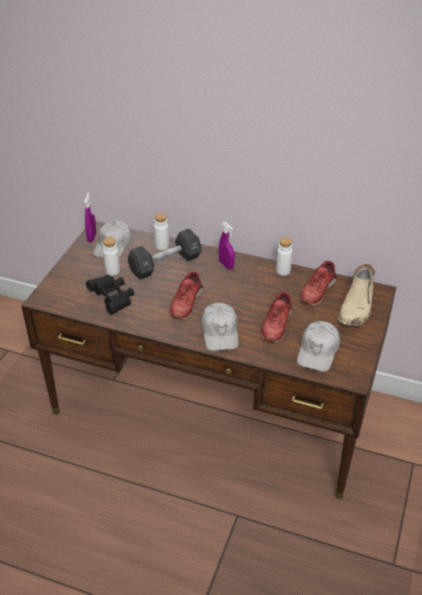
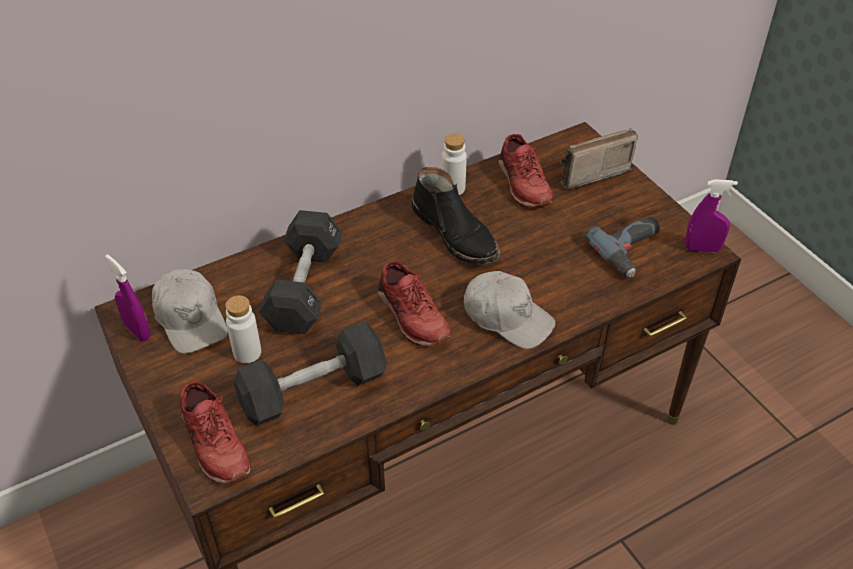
camera: 50 degrees left, 5 degrees up
black binoculars [86,275,134,314] -> black dumbbell [234,321,387,426]
white bottle [154,213,169,250] -> none
purple spray bottle [219,222,235,270] -> purple spray bottle moved to [685,179,738,252]
red shoe [261,292,292,343] -> red shoe moved to [180,381,250,484]
white cap [297,321,340,372] -> power drill [584,217,660,277]
beige boot [338,264,375,327] -> radio [560,129,638,189]
none -> black boot [412,167,501,265]

